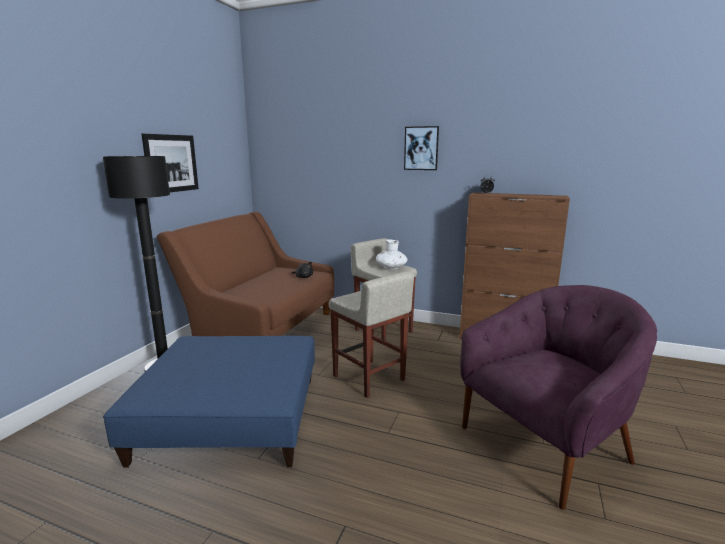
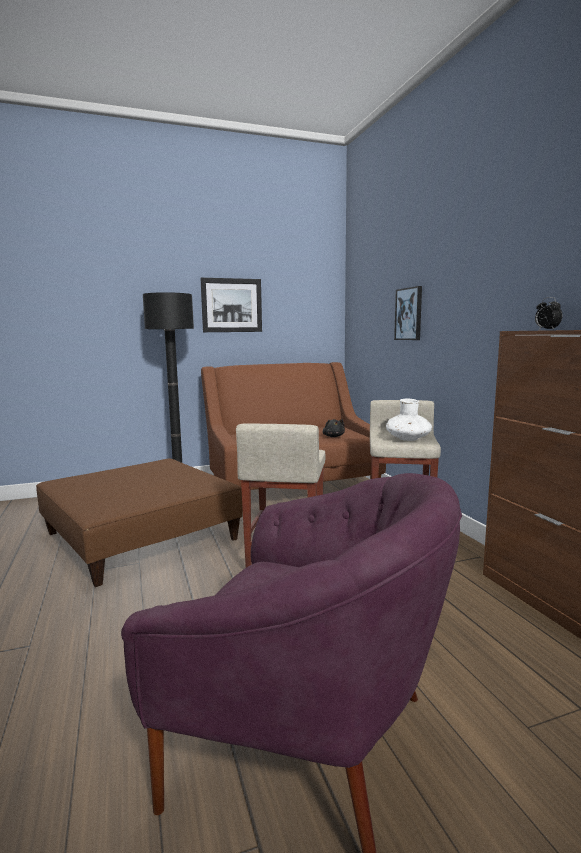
camera: 50 degrees right, 5 degrees down
blue ottoman [103,336,315,467] -> brown ottoman [36,459,243,587]
picture [404,126,439,170] -> picture moved to [394,286,422,340]

